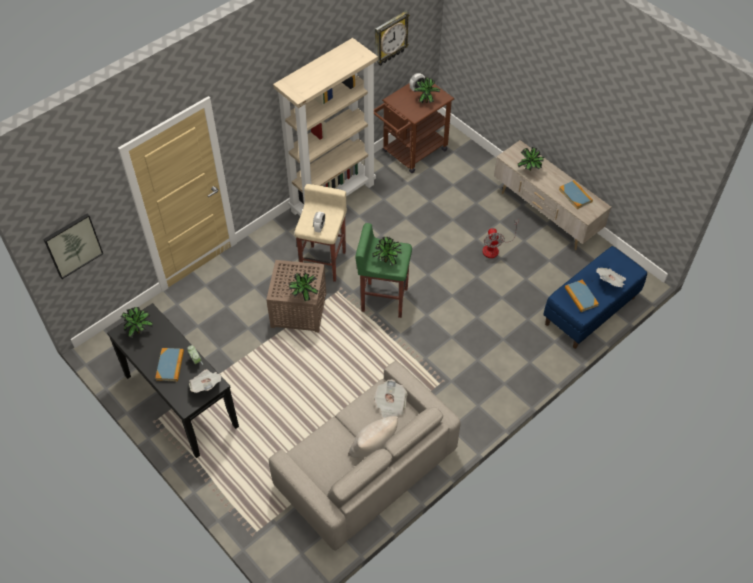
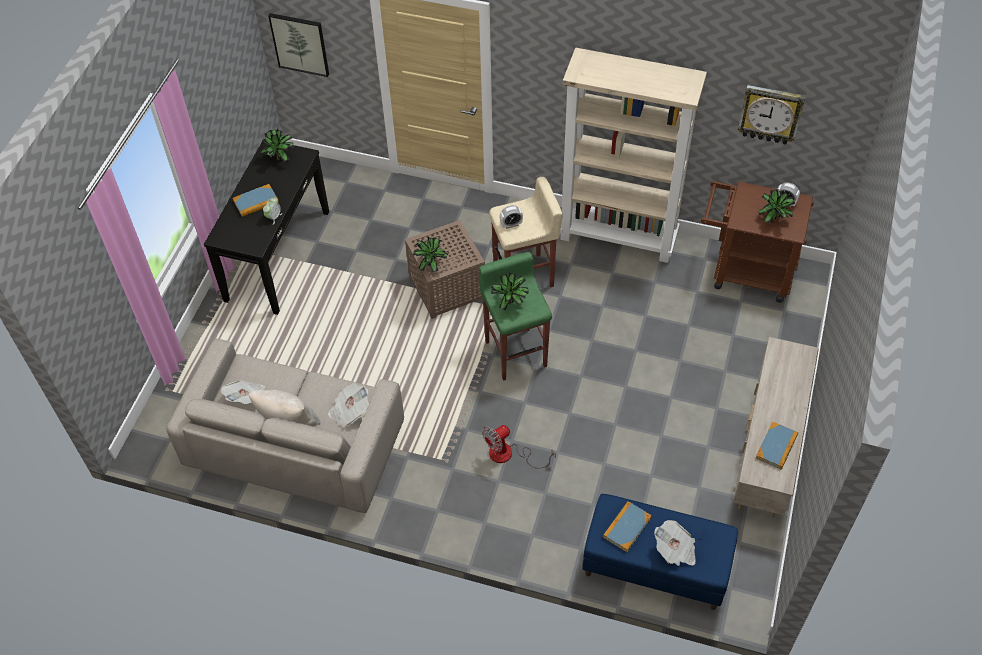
camera: 60 degrees right, 0 degrees up
newspaper [189,369,221,393] -> newspaper moved to [221,380,265,404]
fan [482,220,519,258] -> fan moved to [482,425,556,469]
potted plant [518,147,544,171] -> none

